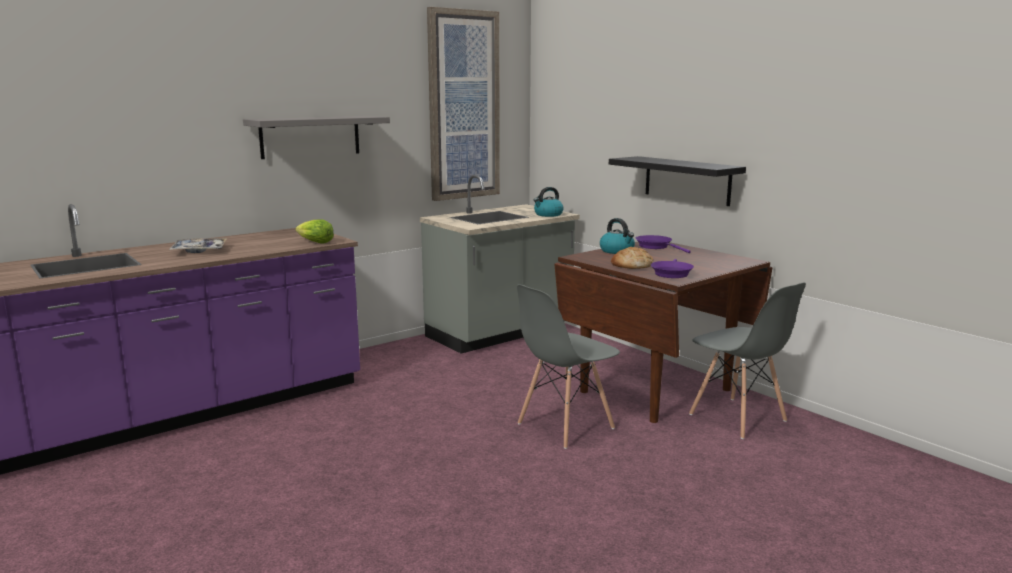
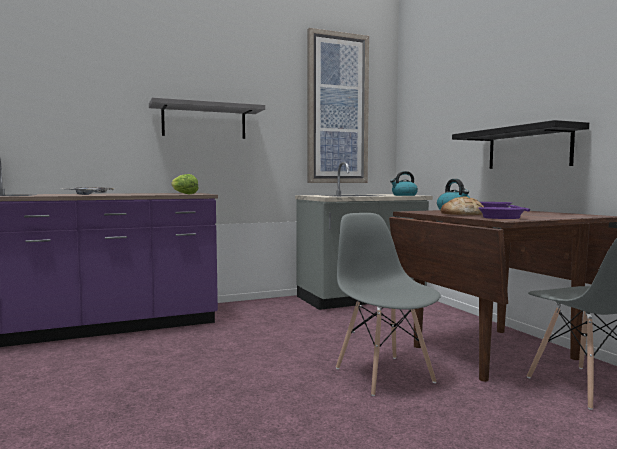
camera: 15 degrees right, 10 degrees down
grey chair [517,284,620,449] -> grey chair turned 90 degrees clockwise [336,213,441,396]

